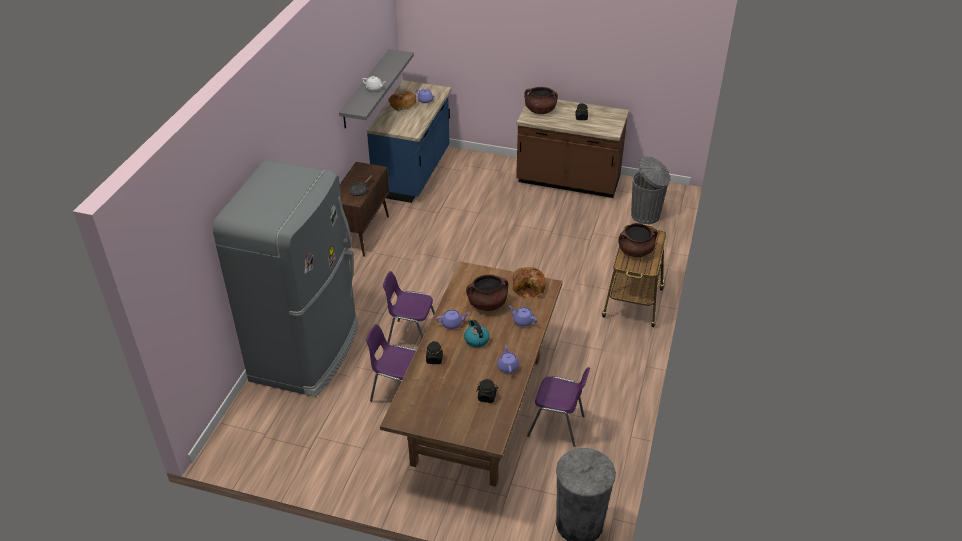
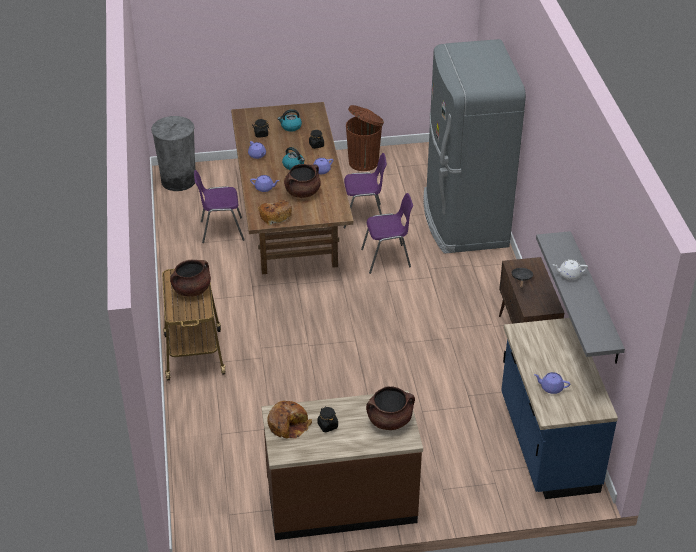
camera: 155 degrees right, 0 degrees up
bread [388,91,416,111] -> bread moved to [267,401,312,439]
grey trash can [631,156,671,224] -> none
none -> kettle [278,109,302,132]
none -> brown trash can [346,105,384,171]

